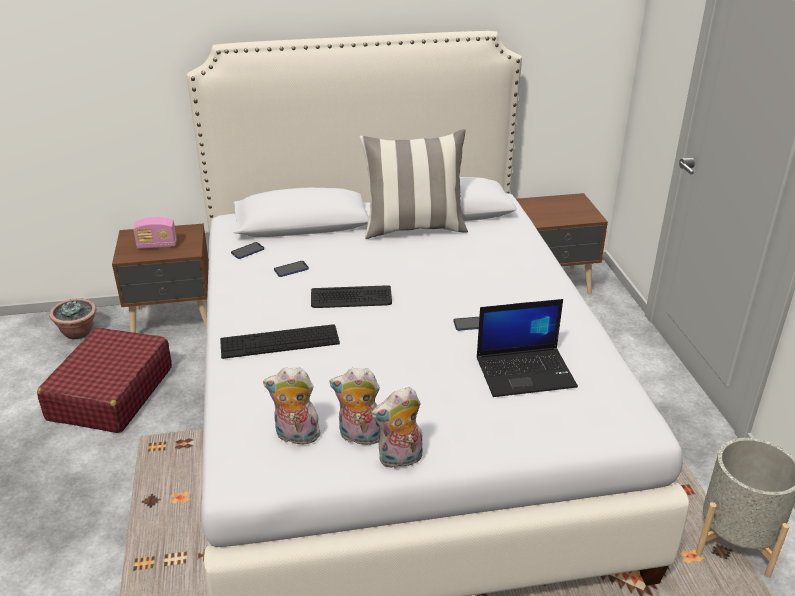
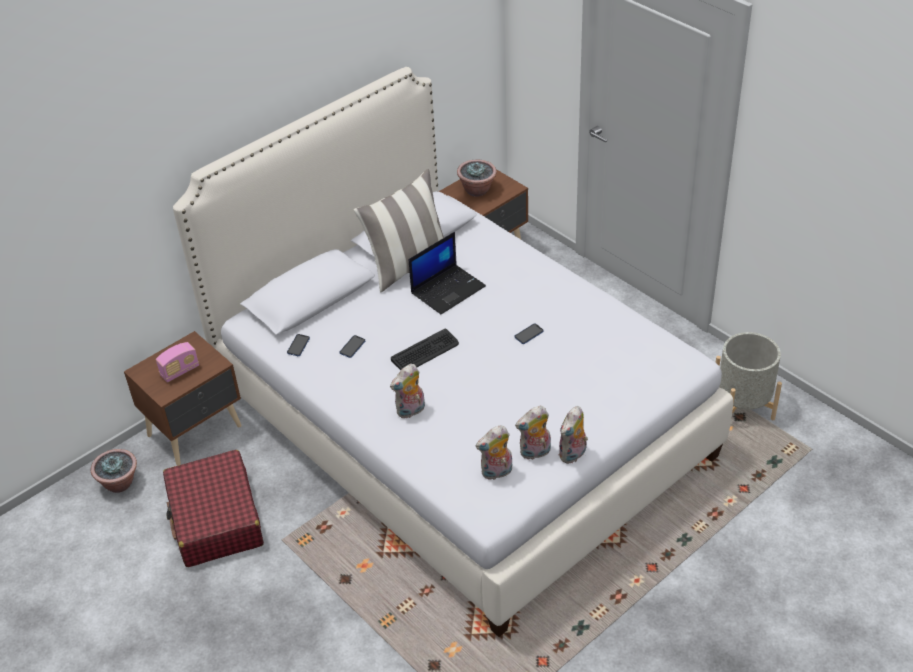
camera: 30 degrees left, 10 degrees up
keyboard [220,324,340,359] -> plush toy [390,364,425,418]
laptop [477,299,578,397] -> laptop moved to [409,232,486,314]
none -> potted plant [457,159,497,197]

